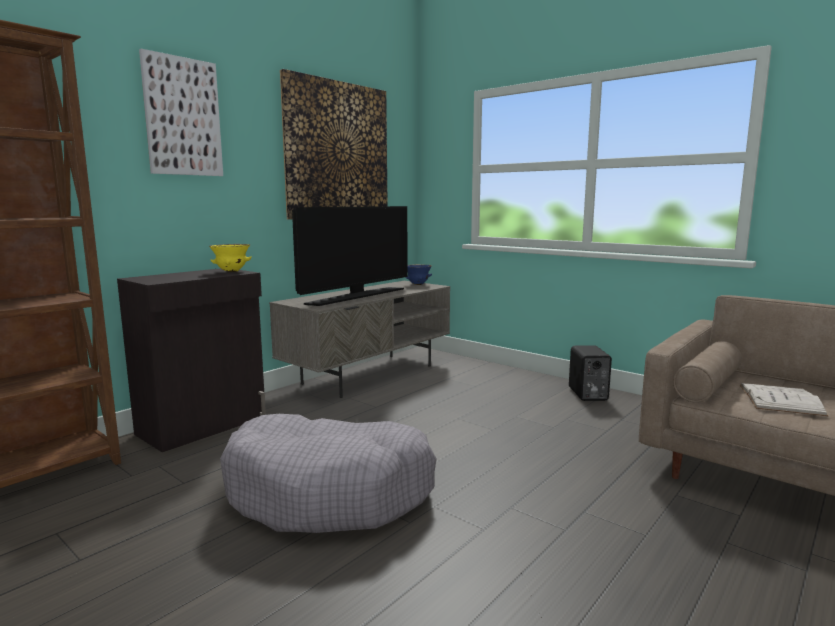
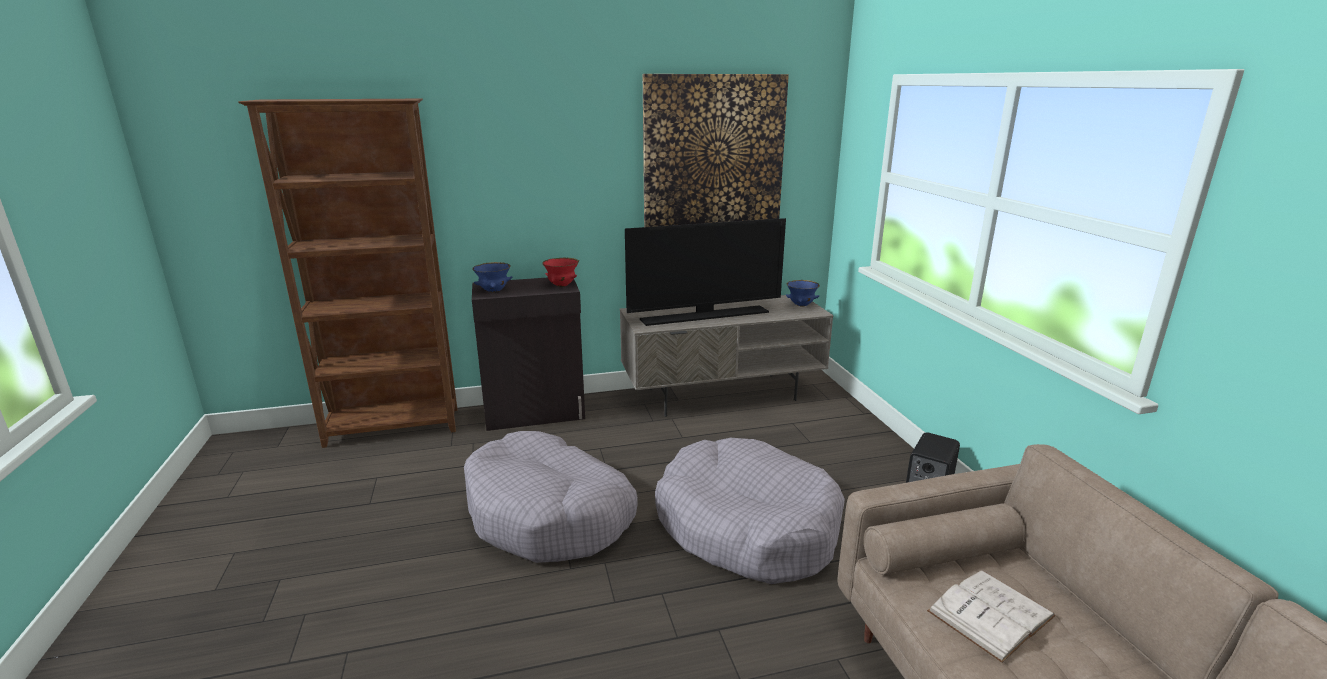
camera: 35 degrees right, 10 degrees up
picture [139,49,223,176] -> none
yellow bowl [209,244,252,272] -> red bowl [542,258,579,287]
none -> blue bowl [472,262,512,292]
none -> grey dog bed [655,438,845,584]

